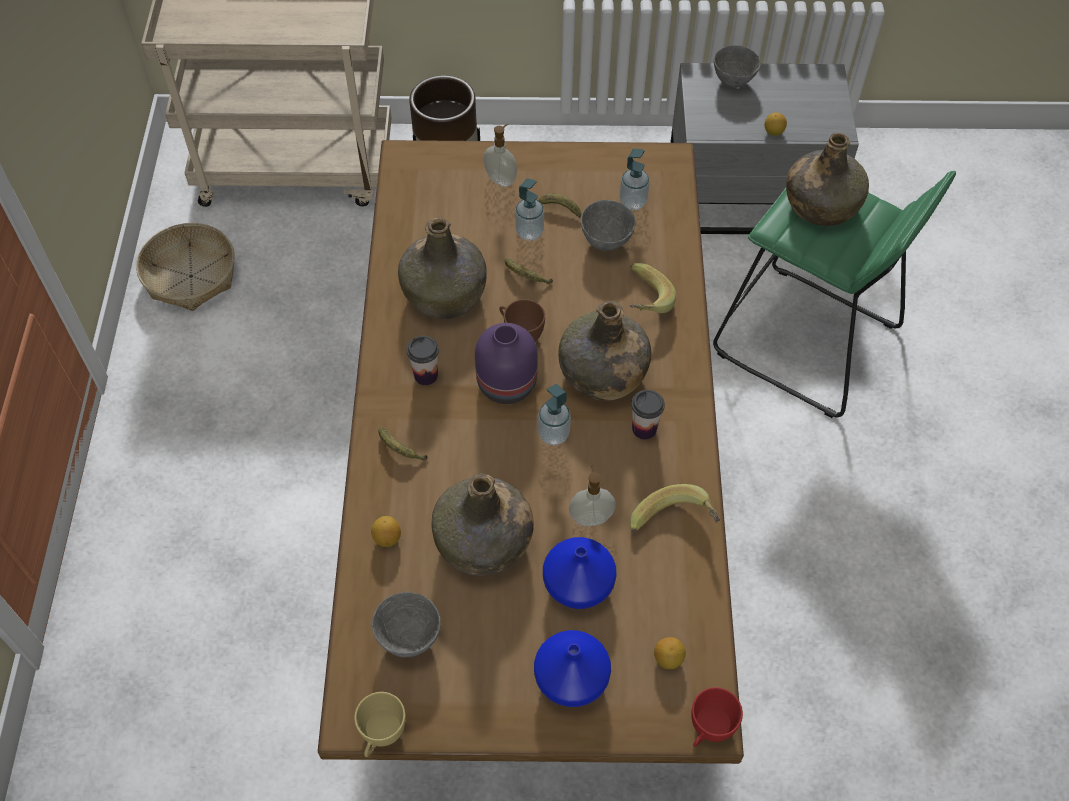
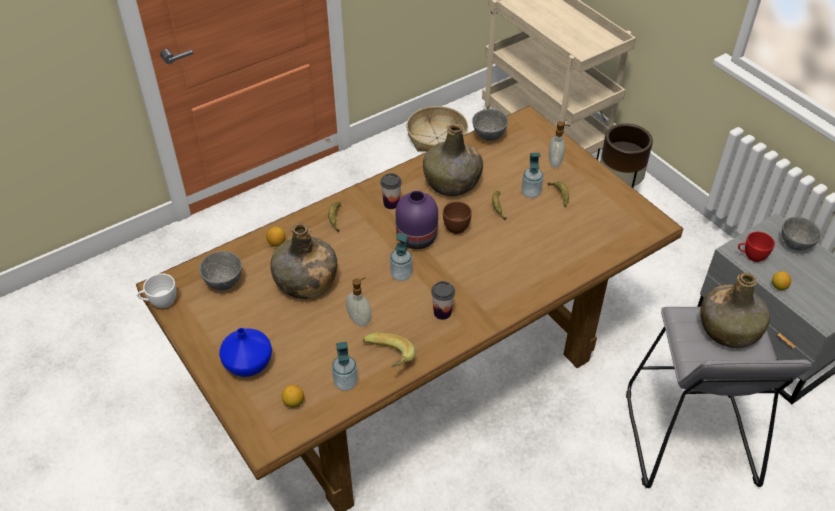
camera: 55 degrees right, 10 degrees down
yellow cup [354,692,406,757] -> white cup [137,273,176,308]
blue vase [543,537,617,609] -> none
green bottle [559,301,651,401] -> none
grey bowl [581,200,635,251] -> grey bowl moved to [472,109,508,141]
soap dispenser [620,149,650,211] -> soap dispenser moved to [332,342,358,391]
banana [629,263,676,313] -> none
red cup [691,687,743,747] -> red cup moved to [738,232,775,262]
green stool [713,171,956,418] -> grey stool [626,307,812,488]

